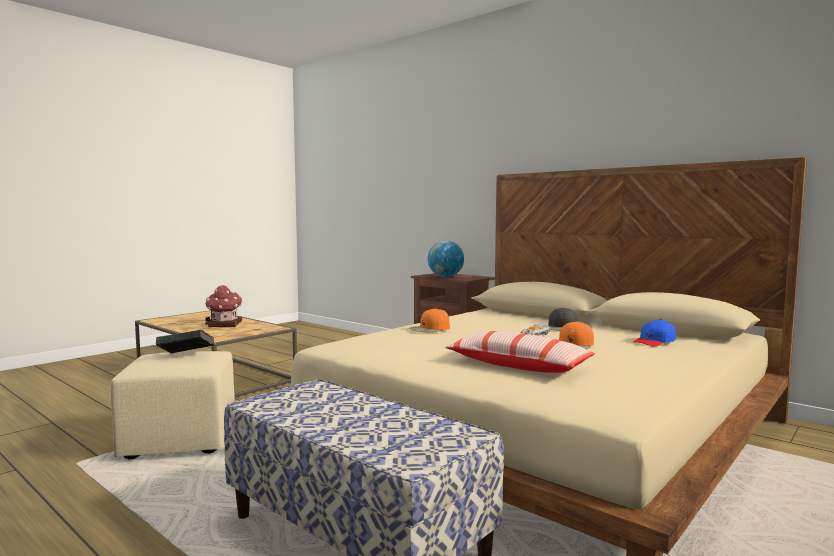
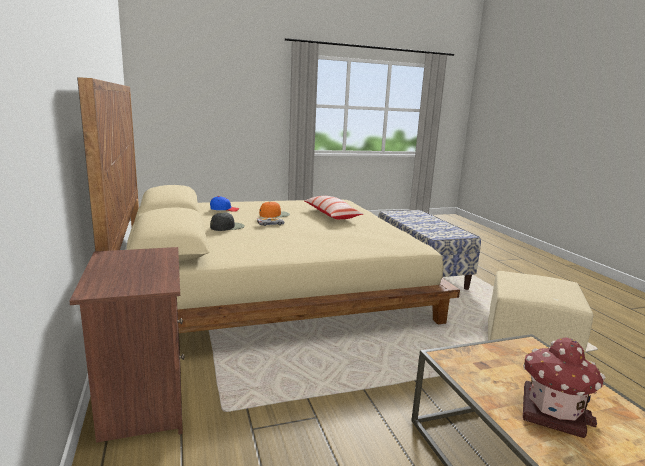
camera: 150 degrees left, 10 degrees up
book [156,330,214,354] -> none
orange cap [409,308,450,332] -> none
globe [428,240,464,277] -> none

